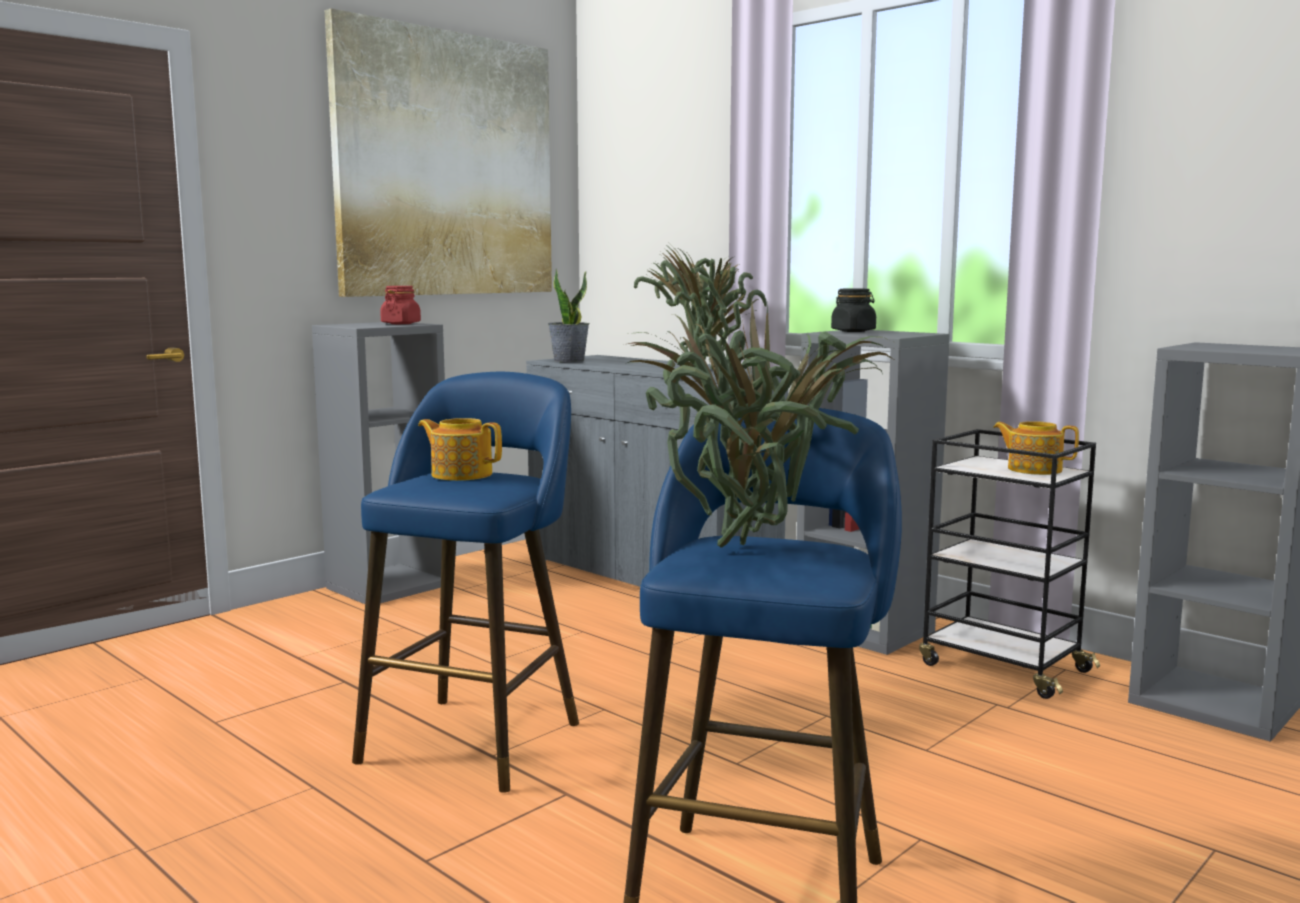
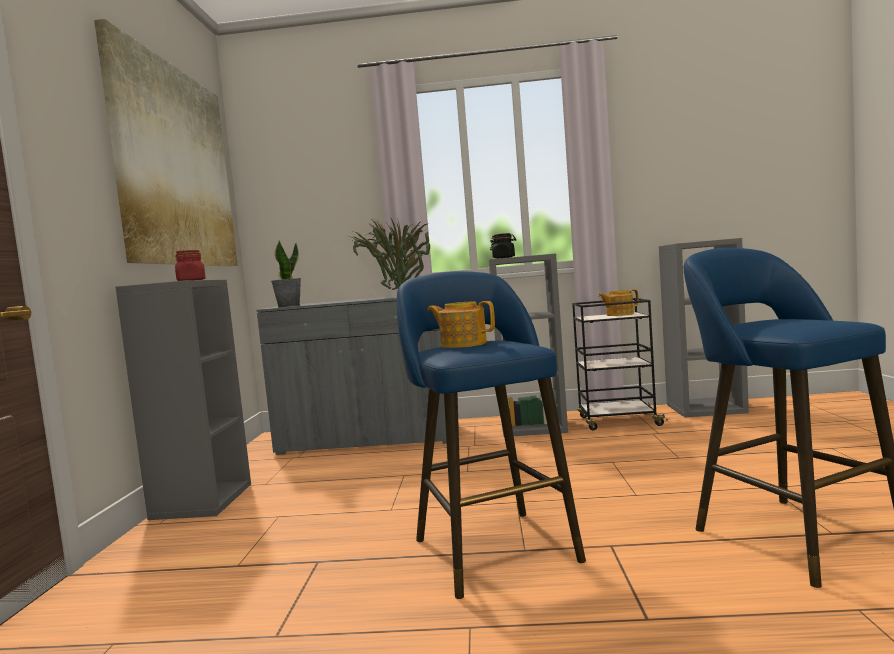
camera: 40 degrees left, 5 degrees down
teapot [418,418,502,481] -> teapot turned 45 degrees clockwise [427,301,495,348]
potted plant [625,299,896,548] -> none

